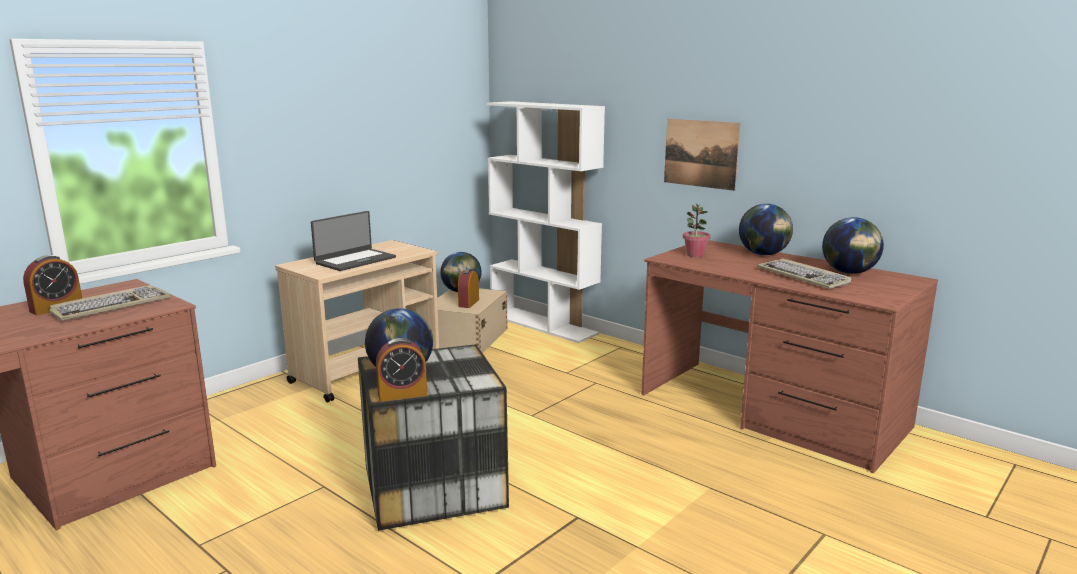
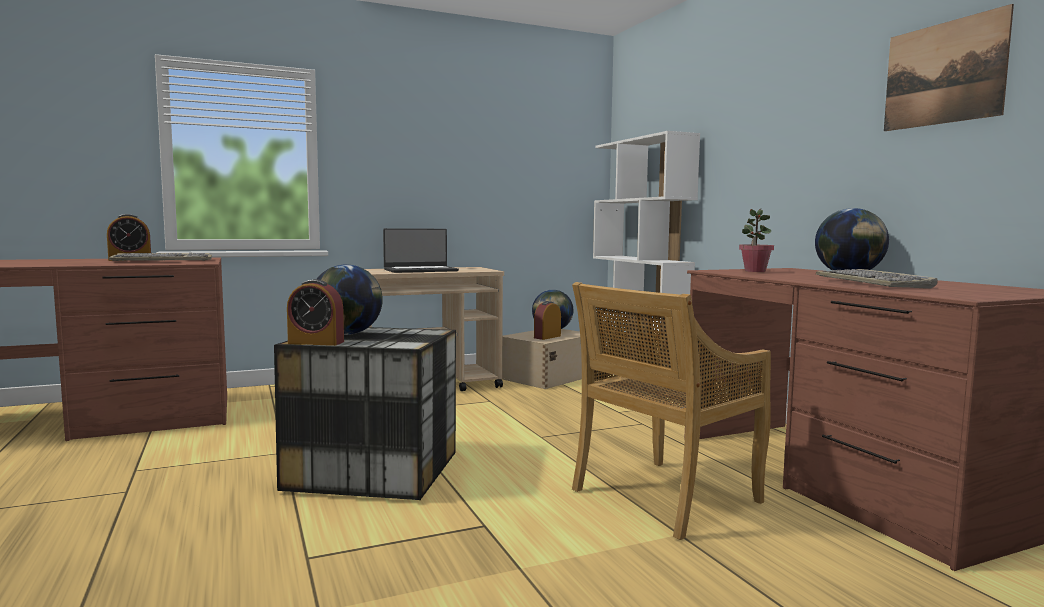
camera: 25 degrees right, 10 degrees down
picture [664,119,740,191] -> picture moved to [884,4,1014,131]
globe [822,217,884,274] -> none
none -> beige chair [572,282,771,540]

